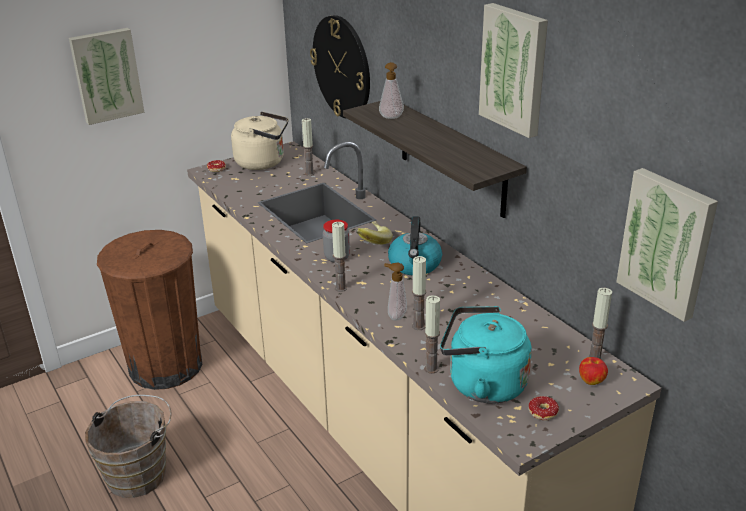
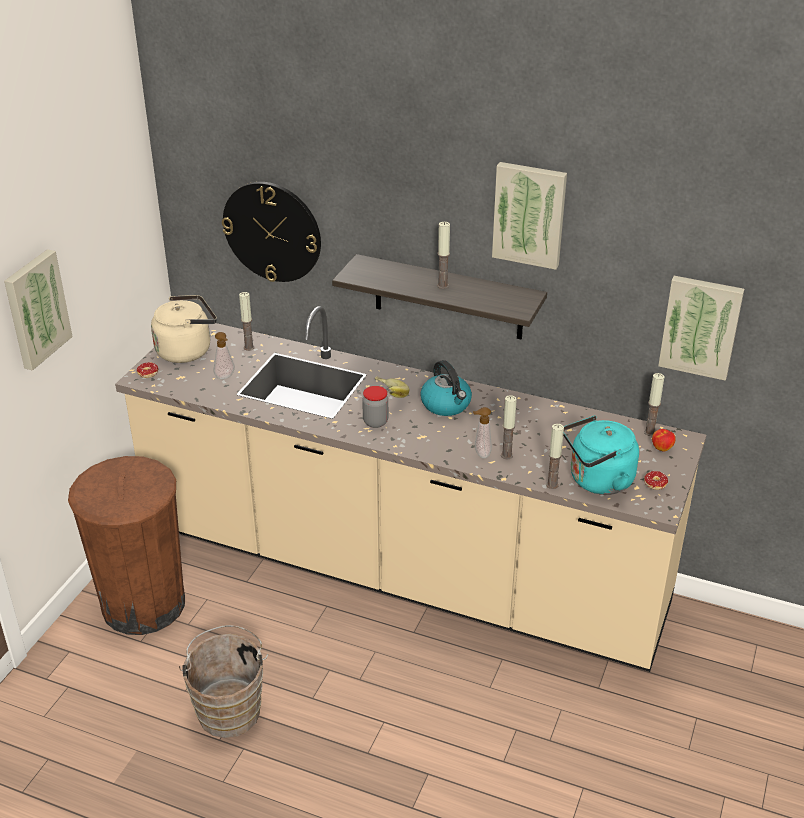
camera: 35 degrees left, 5 degrees up
candle [332,222,347,292] -> candle moved to [437,222,450,289]
soap dispenser [379,62,404,119] -> soap dispenser moved to [214,332,235,379]

